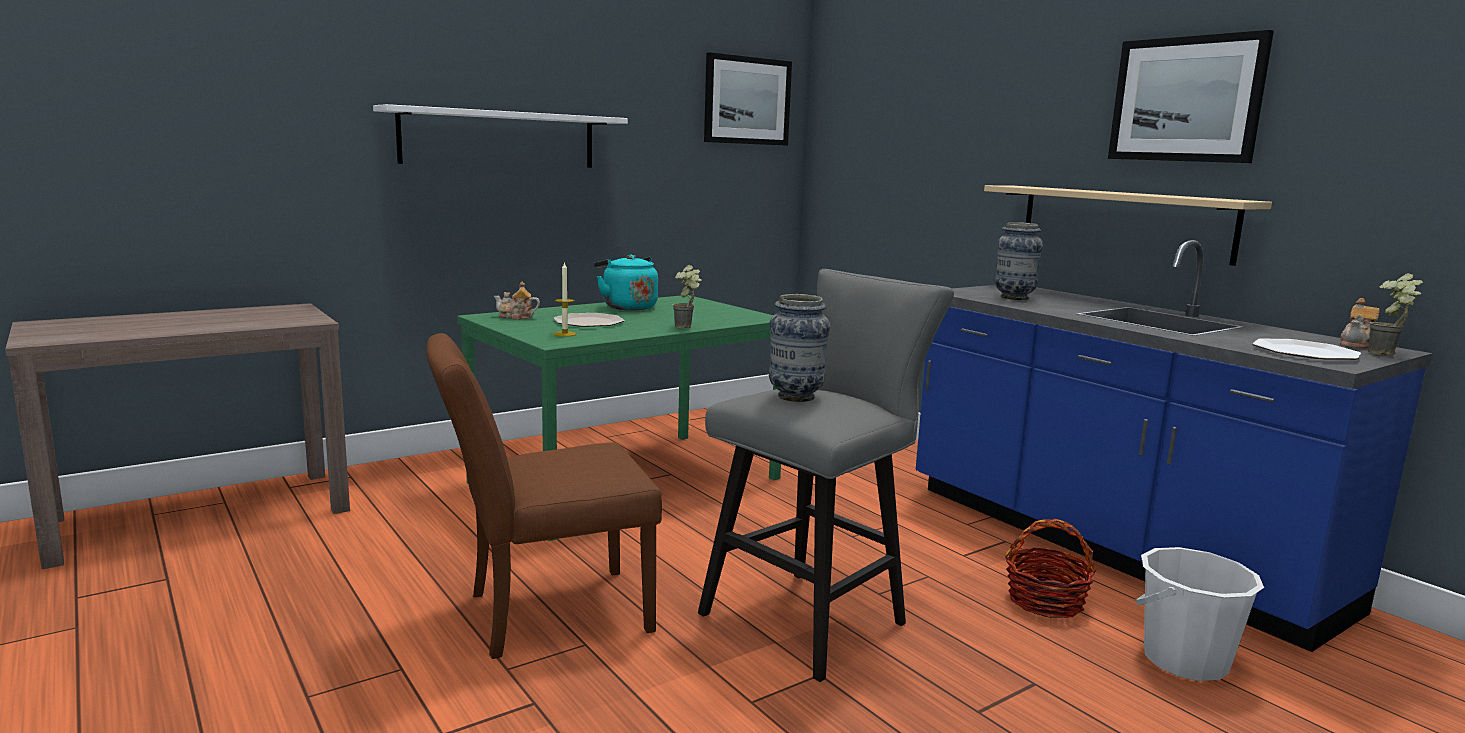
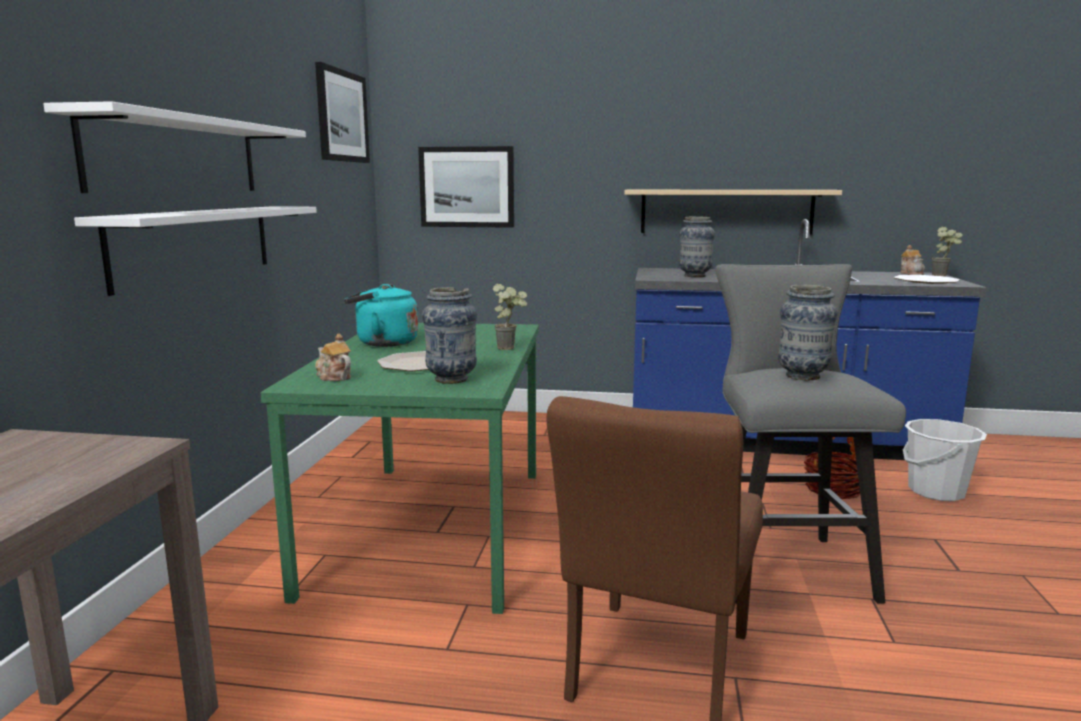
camera: 45 degrees left, 0 degrees up
teapot [494,281,540,320] -> teapot turned 90 degrees clockwise [315,333,351,381]
candle [554,261,576,337] -> vase [422,287,477,384]
picture [1108,30,1274,163] -> picture moved to [418,146,514,228]
none -> white shelf [74,206,317,296]

